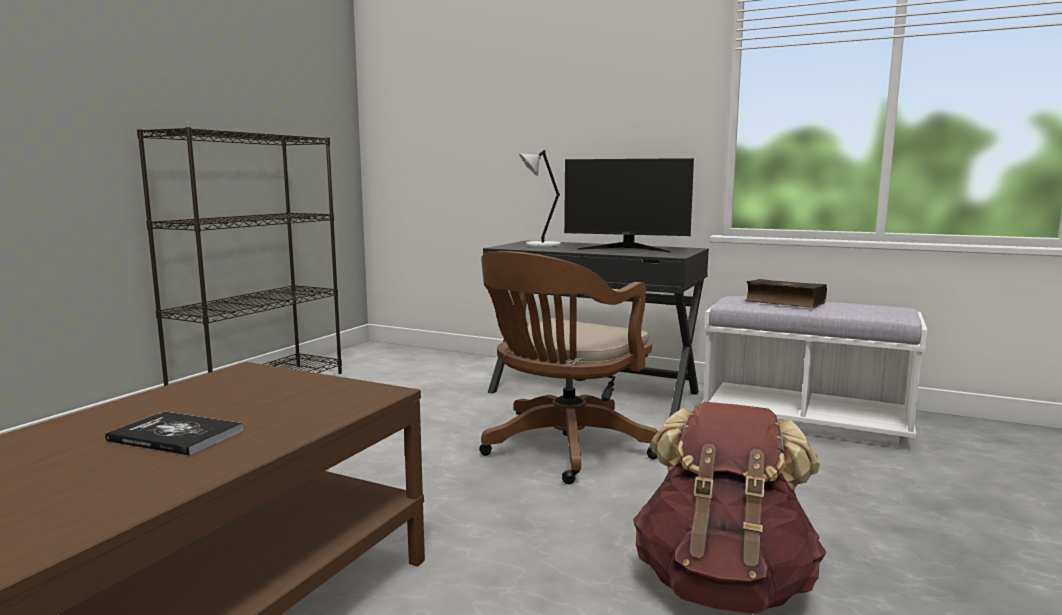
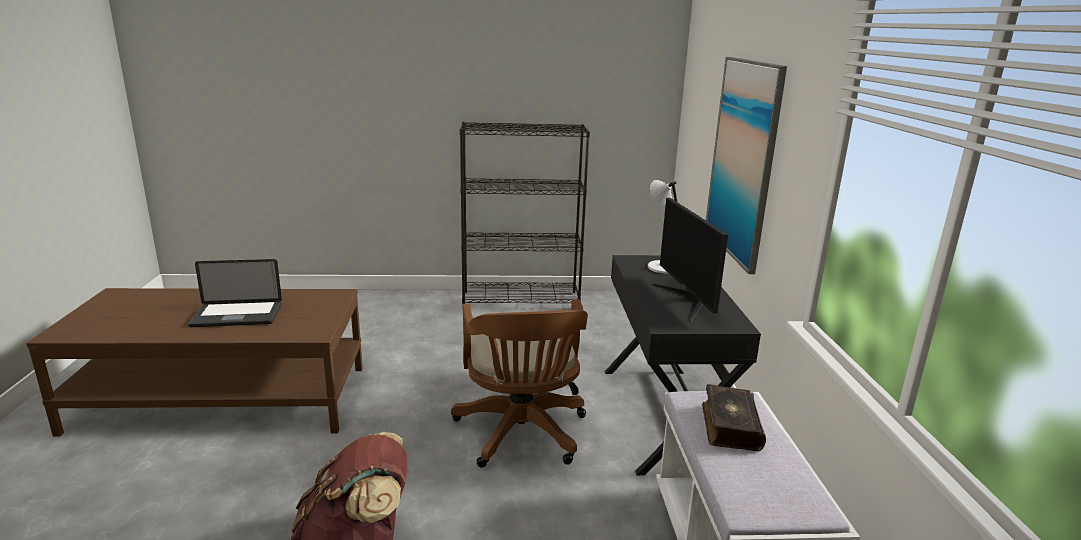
camera: 60 degrees right, 10 degrees up
book [105,411,243,456] -> laptop [188,259,282,327]
brown office chair [479,251,658,484] -> brown office chair turned 105 degrees counterclockwise [451,299,588,468]
none -> picture [706,57,787,274]

